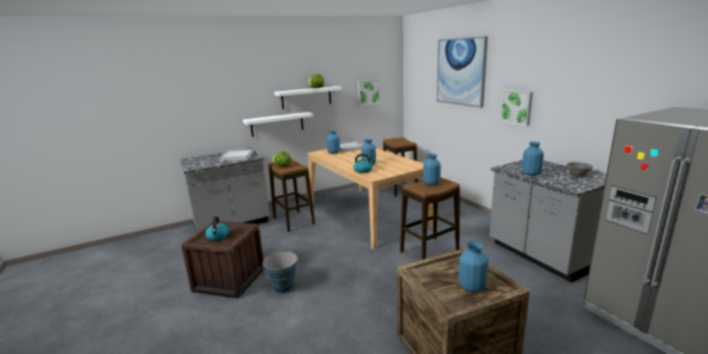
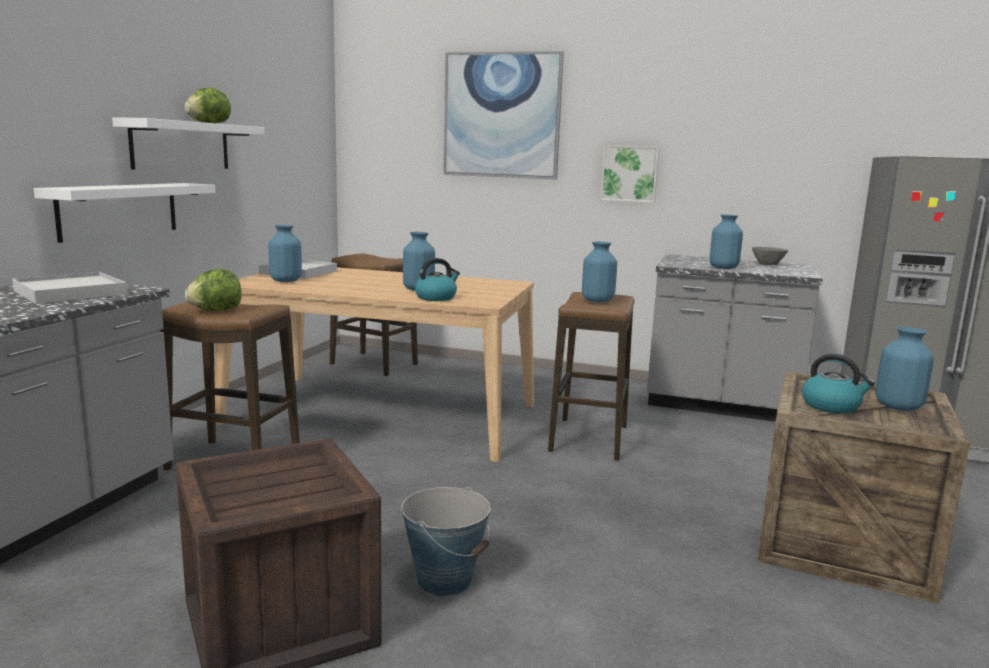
camera: 45 degrees left, 5 degrees down
kettle [205,216,229,241] -> kettle moved to [802,354,875,413]
picture [358,79,380,105] -> none

